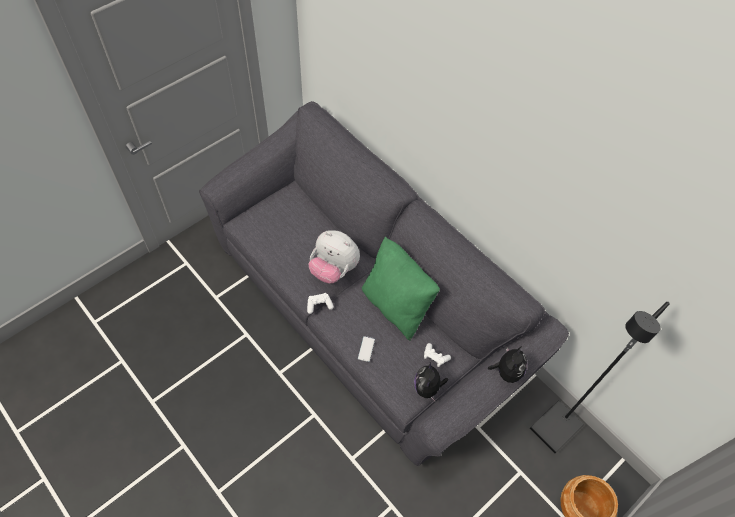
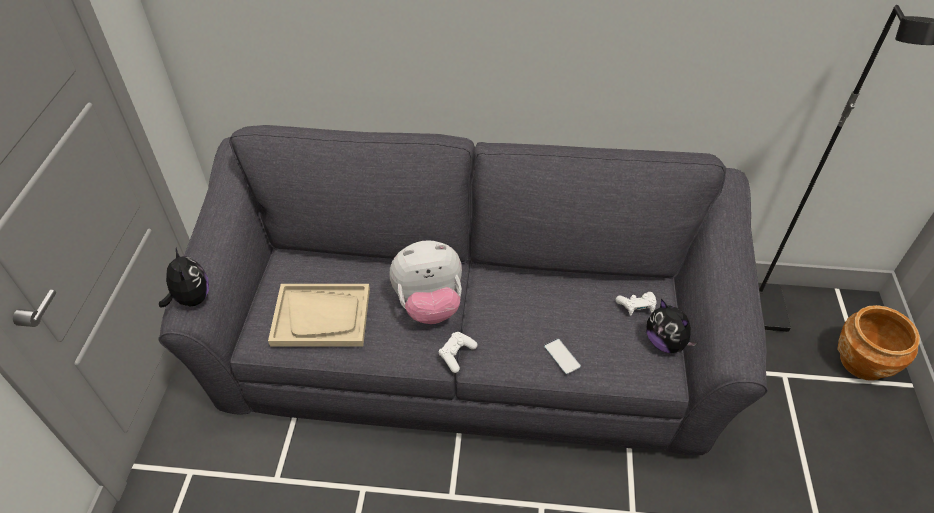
camera: 40 degrees left, 10 degrees down
green pillow [362,237,440,340] -> none
plush toy [488,346,527,383] -> plush toy moved to [159,247,209,308]
none -> beige tray [268,284,370,346]

